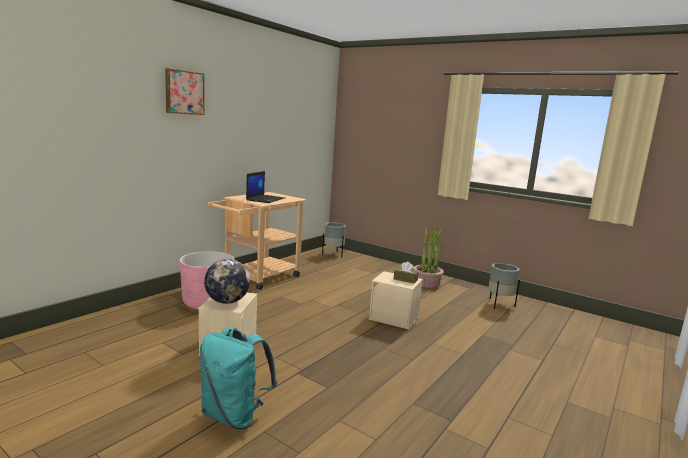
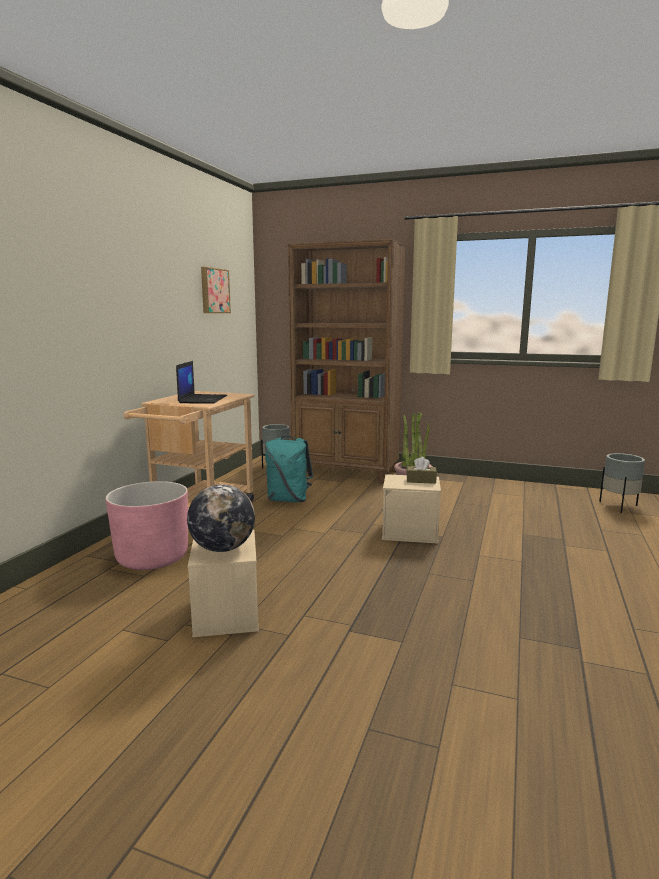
camera: 15 degrees left, 0 degrees up
picture [165,68,205,115] -> picture moved to [201,267,231,313]
turquoise backpack [200,328,277,429] -> turquoise backpack moved to [265,436,313,502]
grey planter [488,263,520,309] -> grey planter moved to [599,453,645,513]
none -> brown bookcase [288,239,406,484]

